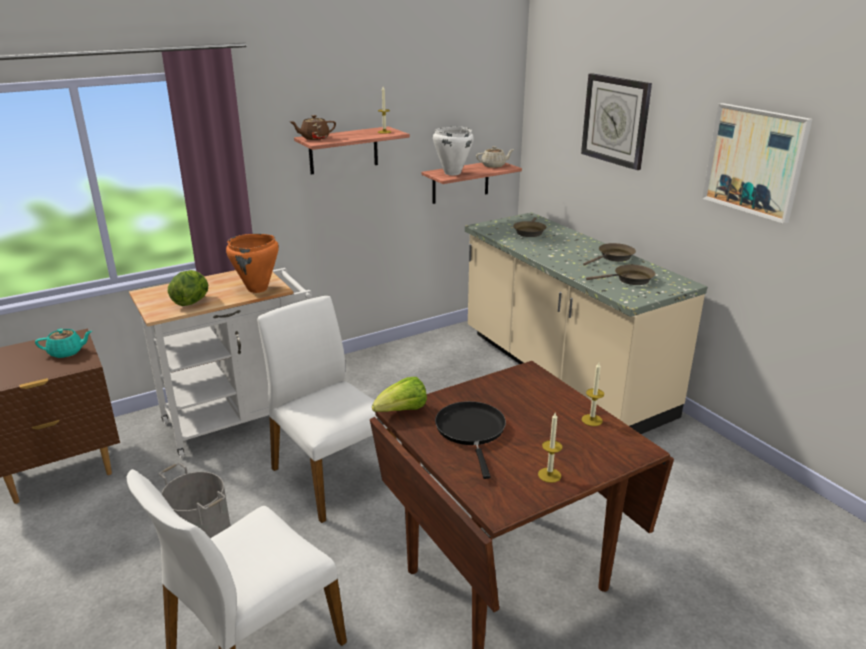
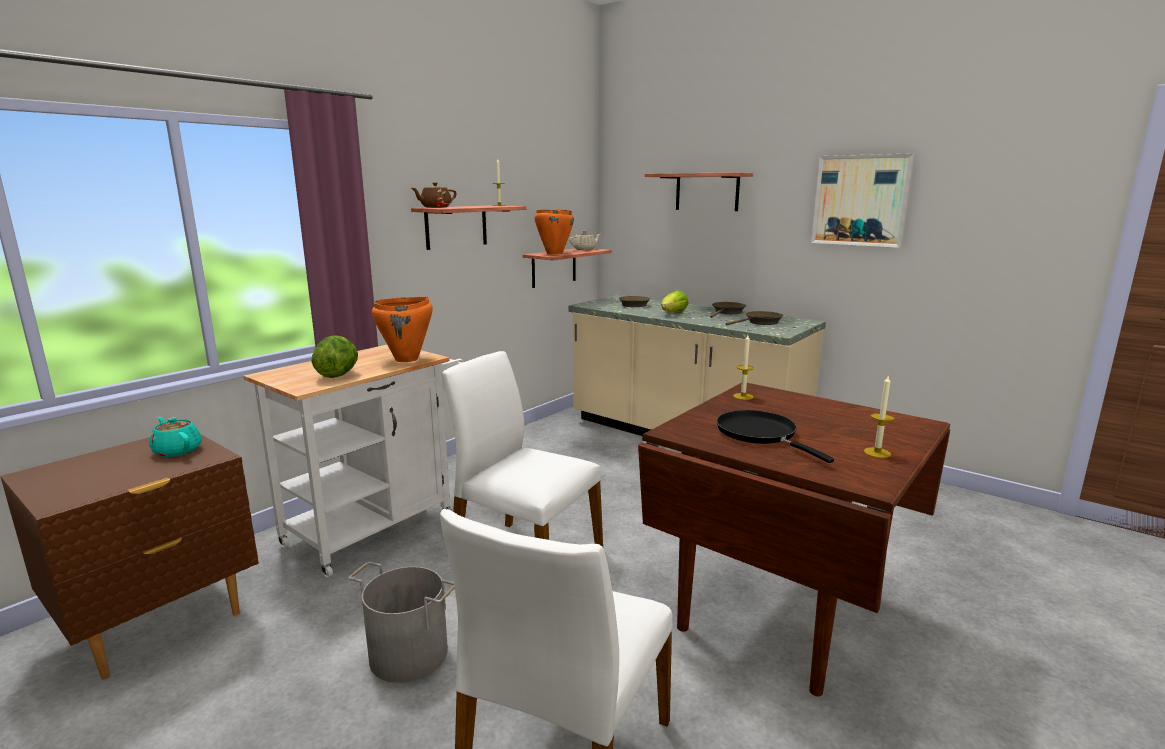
camera: 20 degrees left, 10 degrees down
turquoise teapot [35,328,92,358] -> turquoise teapot turned 105 degrees counterclockwise [149,417,202,457]
lettuce [372,377,427,412] -> lettuce moved to [662,290,689,313]
white cooking pot [433,127,474,175] -> orange cooking pot [535,209,574,255]
wall clock [581,73,652,170] -> shelf [645,172,753,211]
candle [582,363,604,426] -> candle moved to [733,335,754,400]

